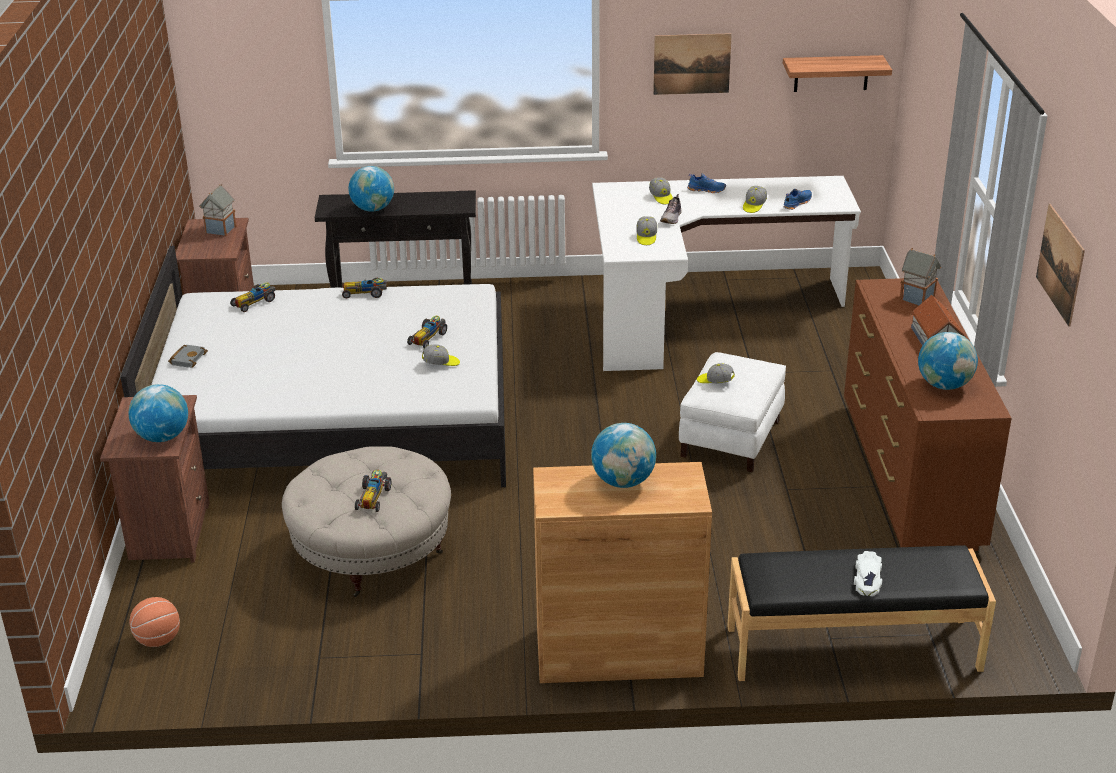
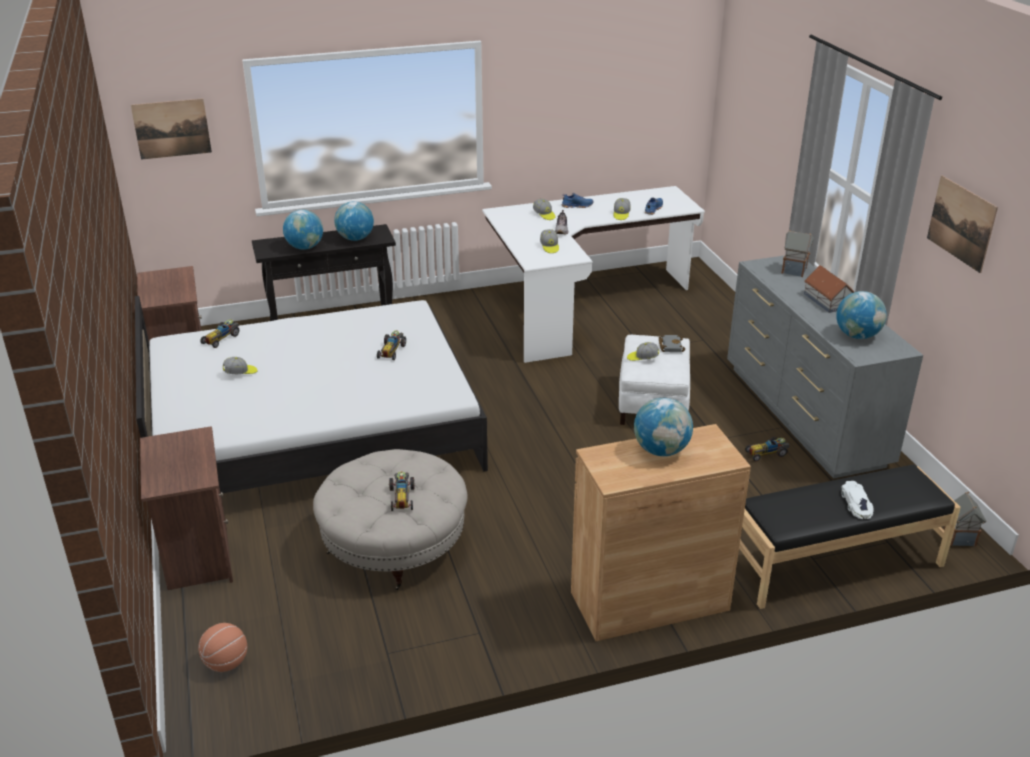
camera: 15 degrees left, 0 degrees up
globe [129,384,188,442] -> globe moved to [334,201,374,241]
grey book [168,345,208,368] -> grey book moved to [659,335,685,352]
toy house [199,184,237,236] -> toy house moved to [944,492,986,547]
toy car [342,278,387,298] -> toy car moved to [745,437,790,461]
cap [422,344,460,366] -> cap moved to [223,357,258,374]
picture [653,33,732,95] -> picture moved to [131,99,212,160]
shelf [783,55,892,92] -> none
brown dresser [844,278,1012,551] -> grey dresser [727,255,923,479]

